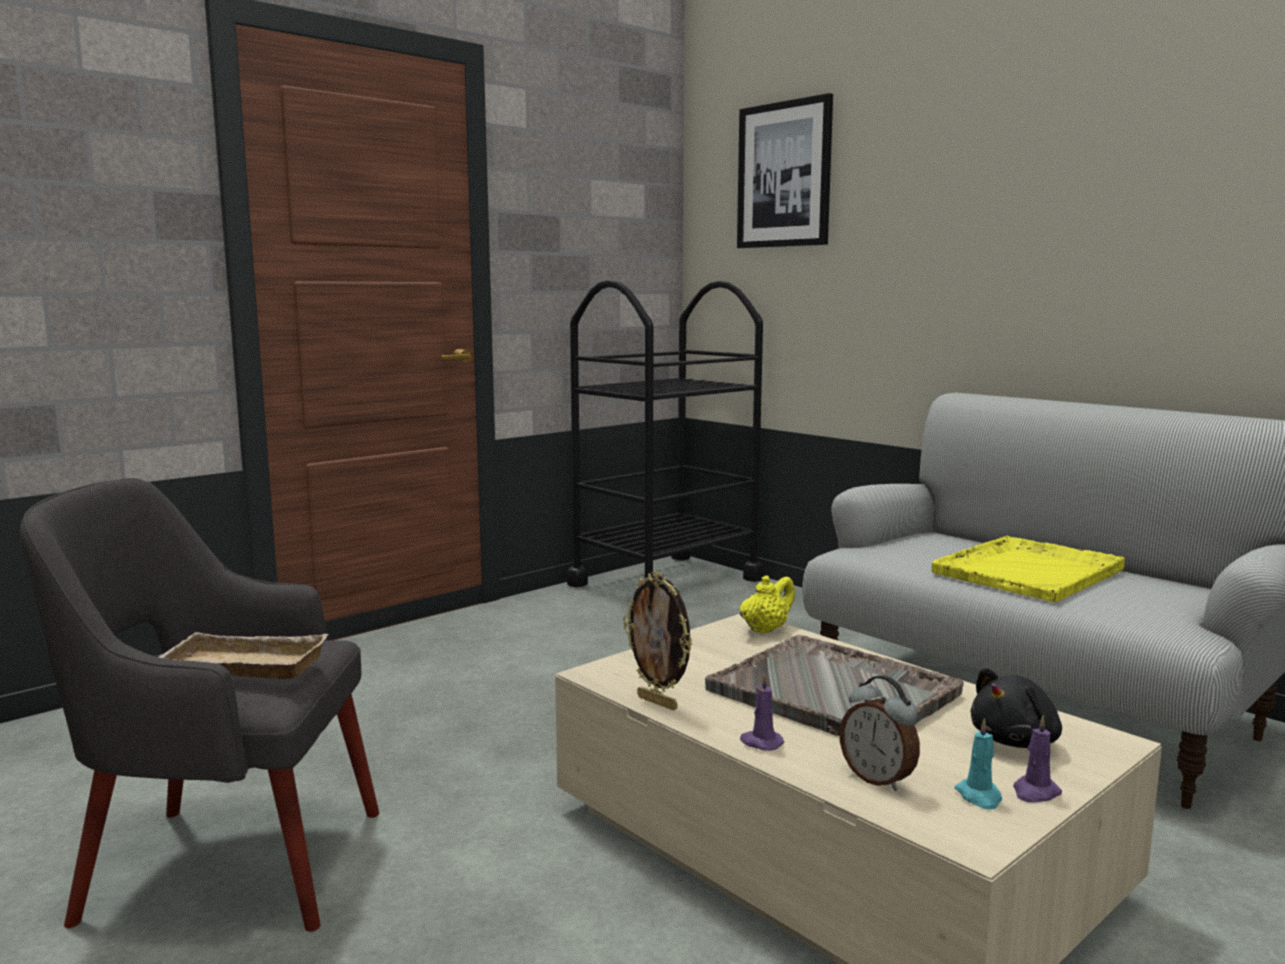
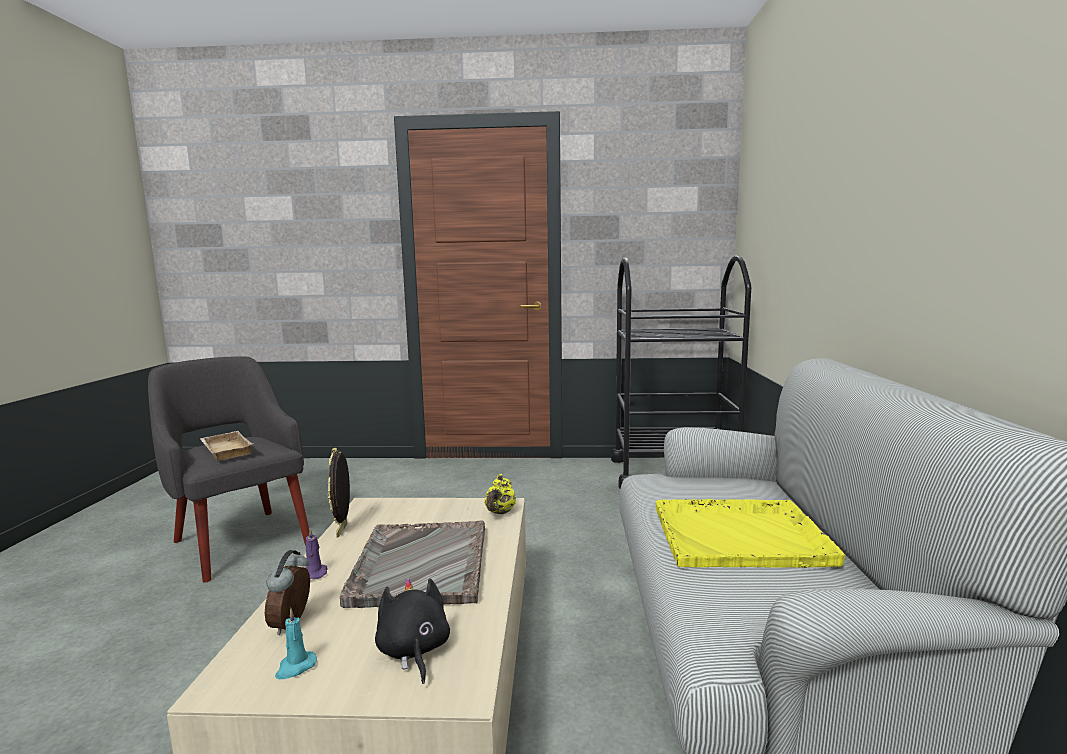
camera: 45 degrees right, 0 degrees up
picture [737,93,833,248] -> none
yellow teapot [740,575,795,634] -> yellow teapot turned 105 degrees clockwise [484,474,516,514]
black plush toy [971,668,1062,748] -> black plush toy turned 60 degrees clockwise [375,578,450,684]
purple candle [1013,715,1062,803] -> none

